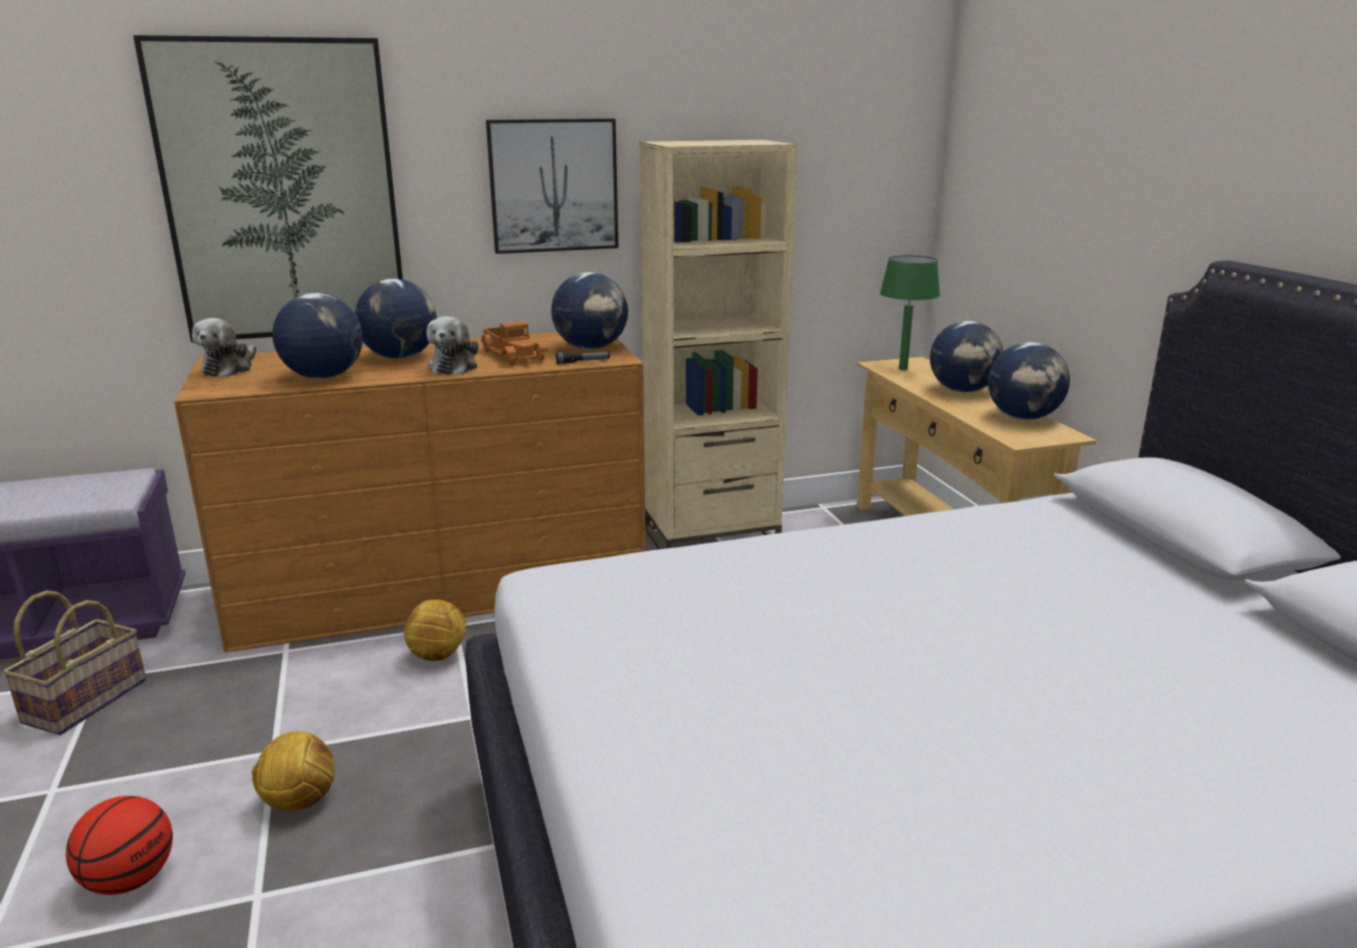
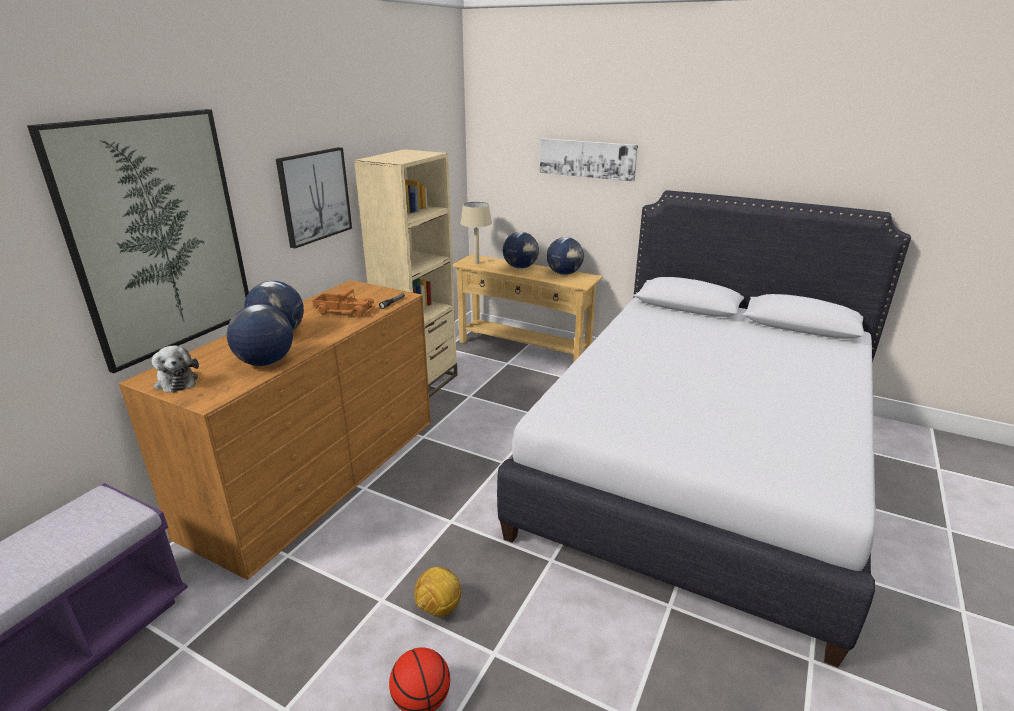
camera: 45 degrees left, 5 degrees up
basket [2,590,146,735] -> none
football [404,599,467,661] -> none
plush toy [427,316,478,375] -> none
globe [551,272,628,350] -> none
green table lamp [880,255,940,370] -> beige table lamp [460,202,492,264]
none -> picture [540,138,638,182]

